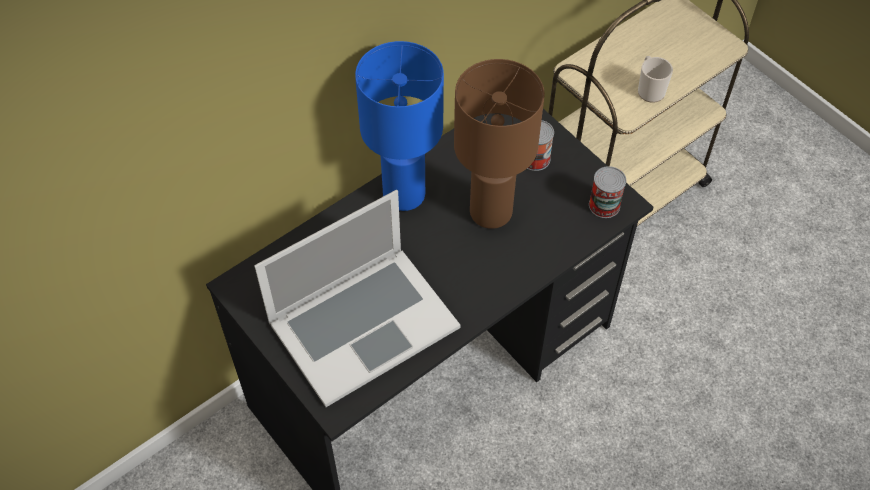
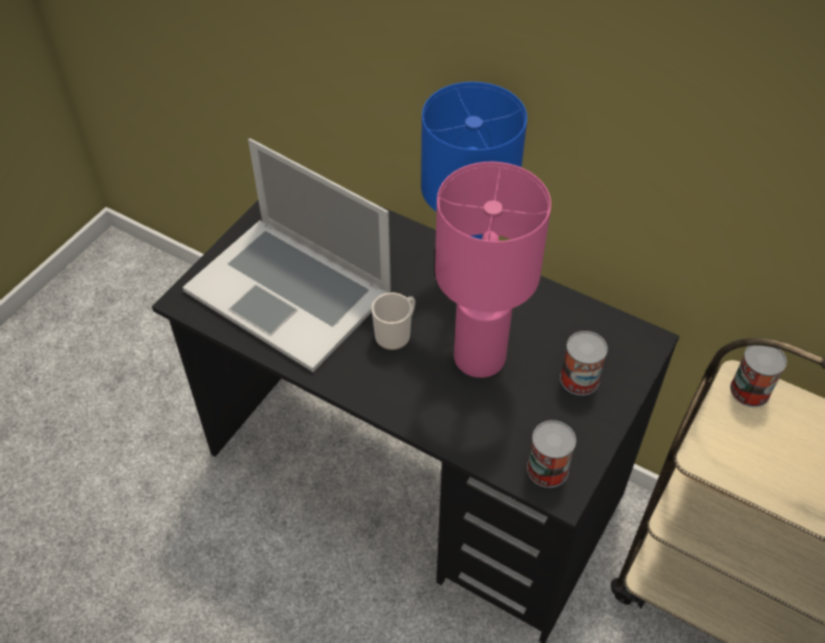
camera: 70 degrees right, 5 degrees down
brown table lamp [454,59,545,229] -> pink table lamp [435,162,551,378]
mug [638,56,673,103] -> mug moved to [372,293,415,350]
none -> can [730,346,787,407]

